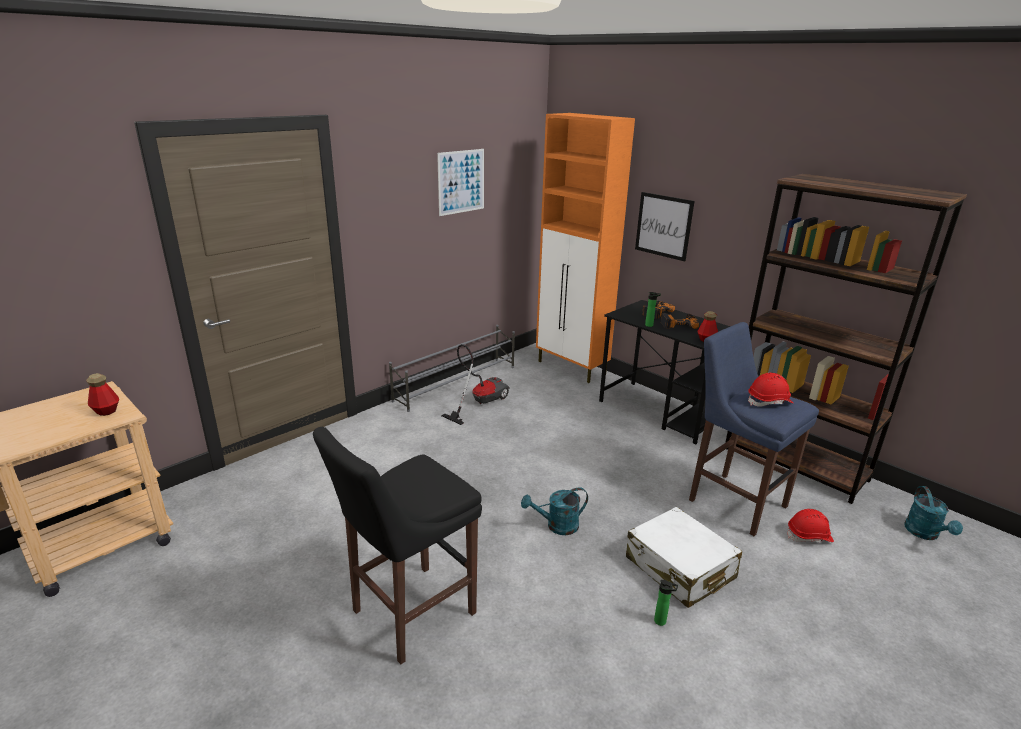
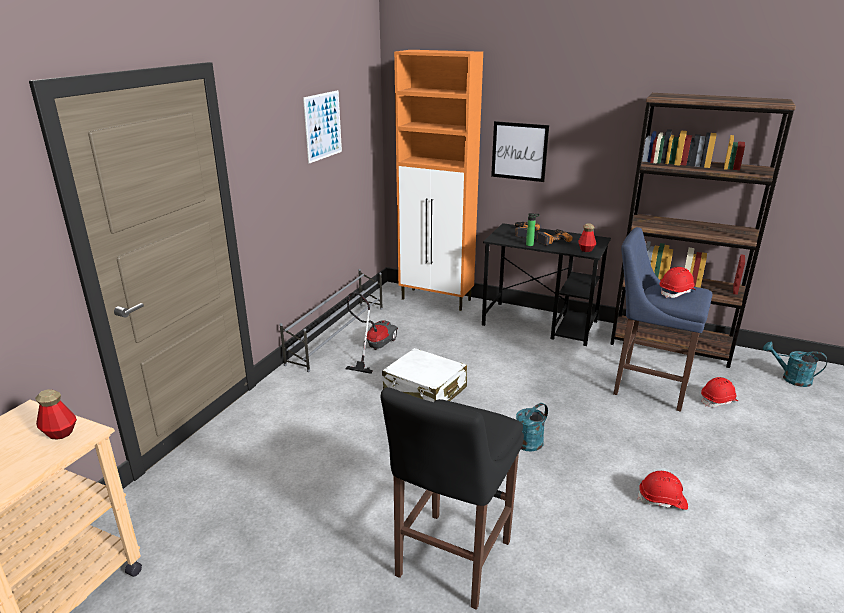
camera: 20 degrees left, 0 degrees up
white suitcase [626,507,742,608] -> white suitcase moved to [382,348,467,402]
bottle [654,580,678,626] -> red hard hat [638,471,688,510]
turquoise watering can [904,486,963,540] -> turquoise watering can turned 135 degrees clockwise [763,342,827,387]

